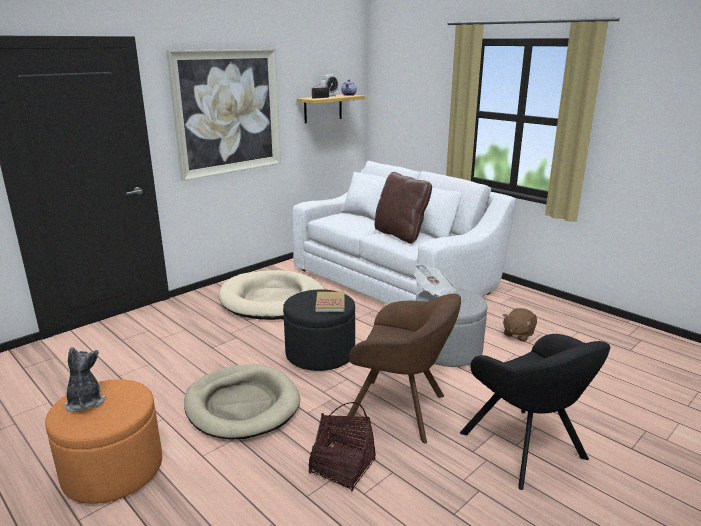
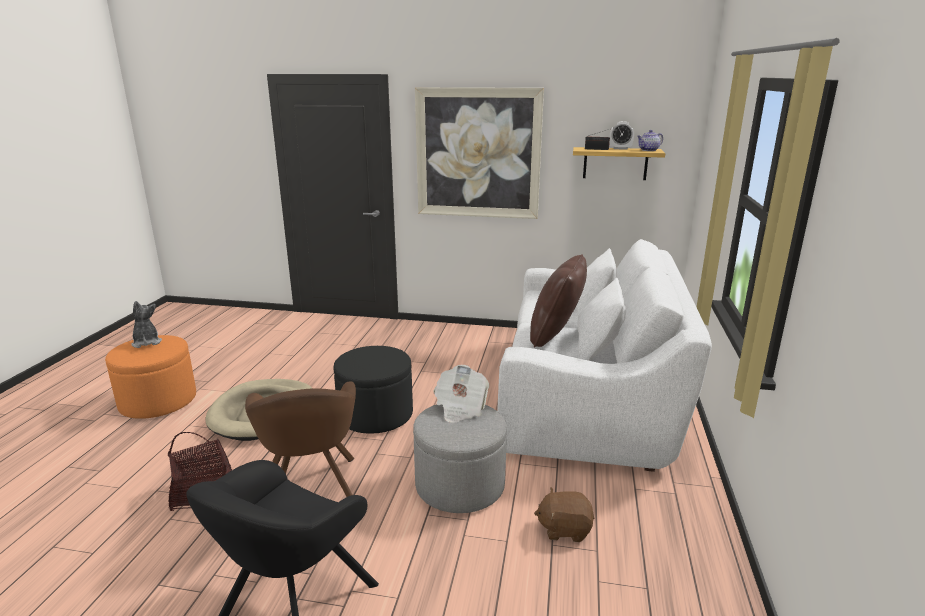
camera: 55 degrees right, 0 degrees up
plush toy [65,347,106,412] -> plush toy turned 60 degrees counterclockwise [131,301,162,348]
beige dog bed [219,270,325,320] -> none
book [316,292,345,312] -> none

